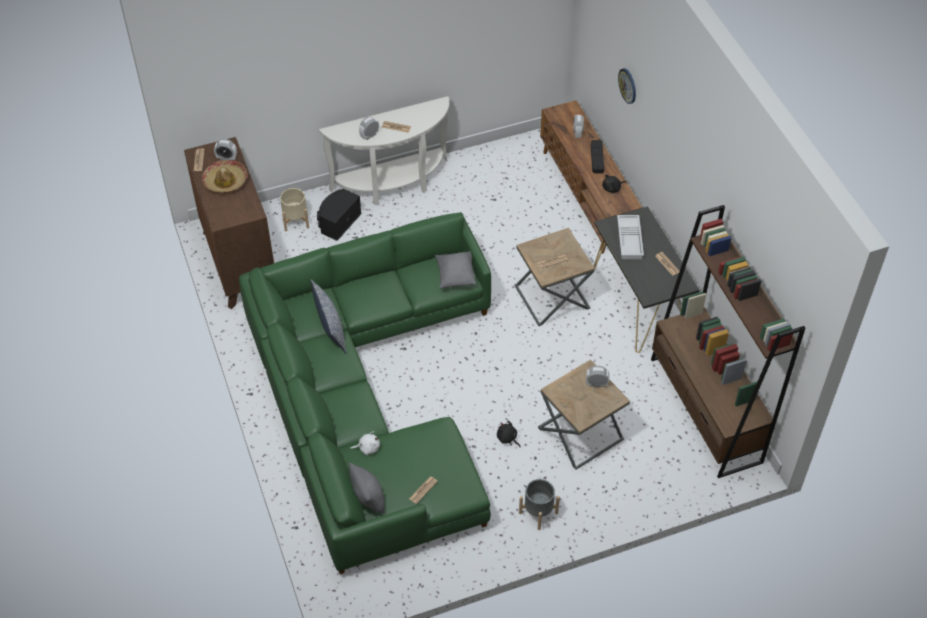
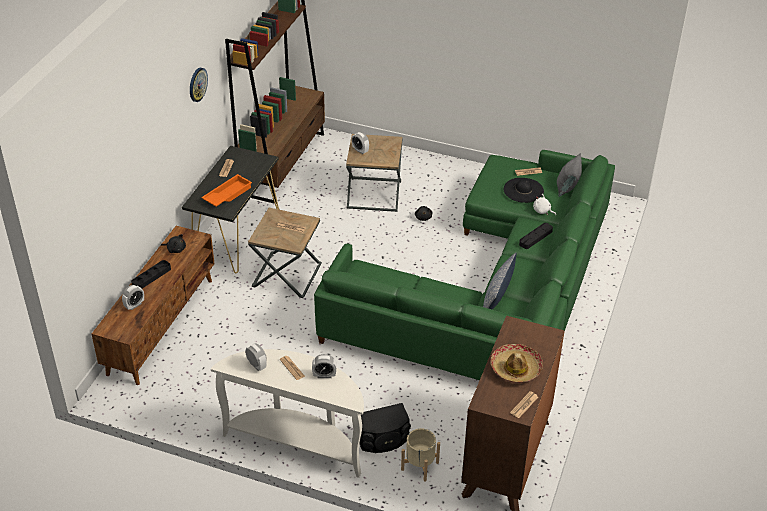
camera: 140 degrees left, 10 degrees down
alarm clock [214,139,237,160] -> alarm clock moved to [245,344,267,371]
grey pillow [435,251,476,288] -> none
grey planter [519,479,560,530] -> none
white tray [617,215,644,259] -> orange tray [201,174,252,206]
wall clock [618,68,636,104] -> wall clock moved to [190,68,208,102]
none -> black hat [504,178,544,203]
none -> black tray [519,223,553,249]

